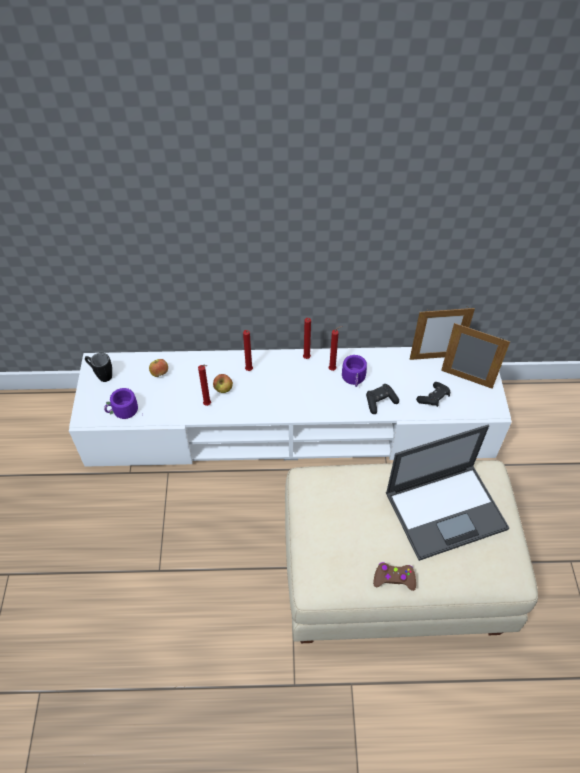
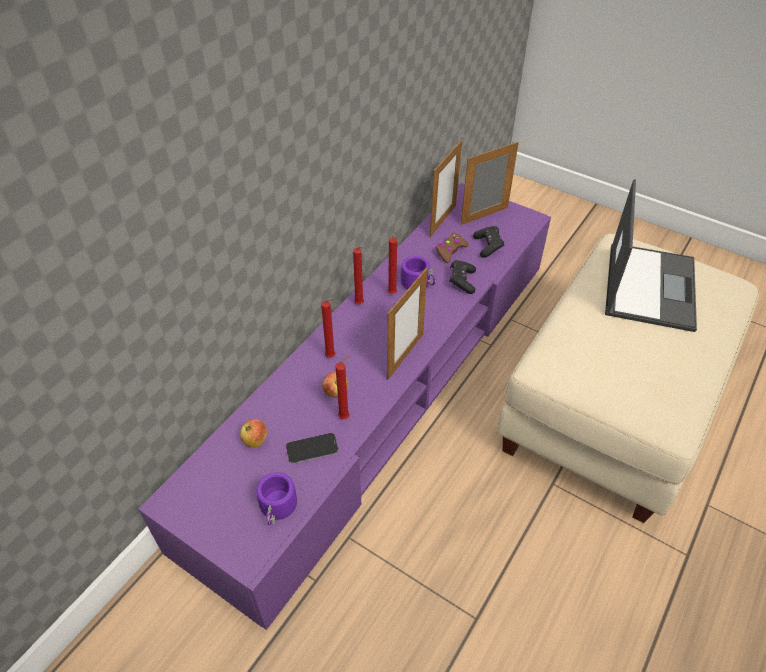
camera: 55 degrees left, 5 degrees down
white tv stand [69,347,512,467] -> purple tv stand [138,183,551,630]
black mug [85,353,112,382] -> none
brown game controller [373,562,416,591] -> brown game controller moved to [436,233,469,263]
none -> phone [286,433,339,463]
none -> picture frame [387,268,427,380]

